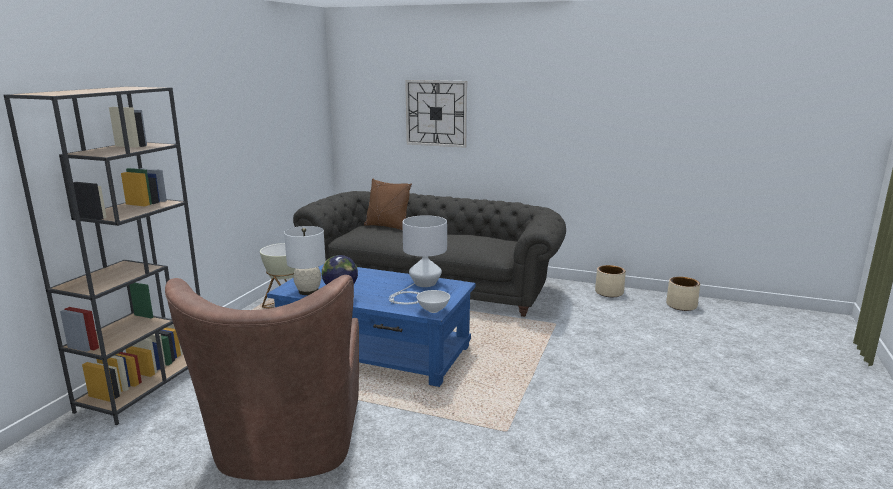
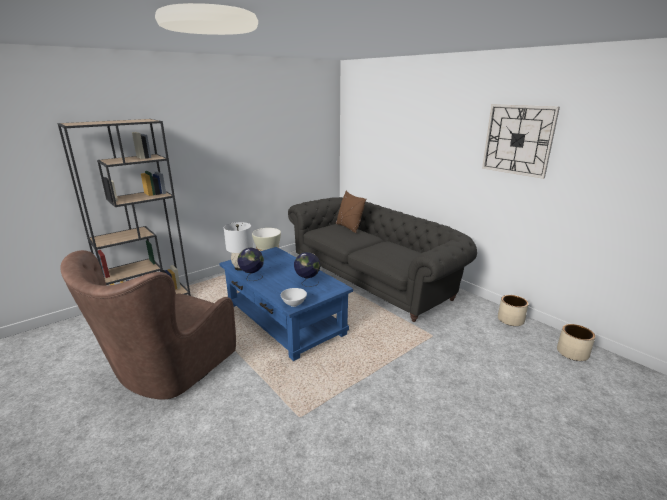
camera: 30 degrees right, 5 degrees up
white table lamp [389,215,447,304] -> globe [294,252,320,287]
wall clock [405,80,467,148] -> wall clock moved to [482,104,560,179]

